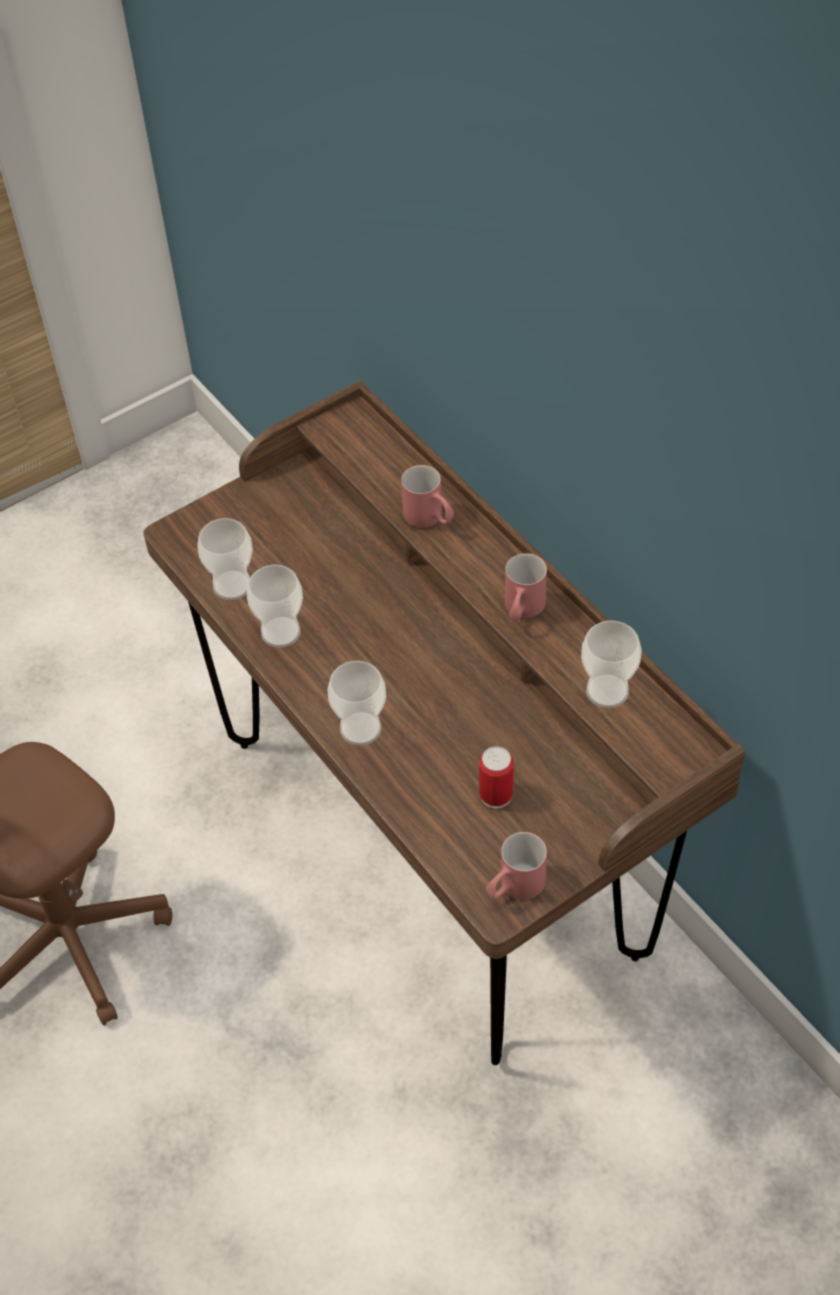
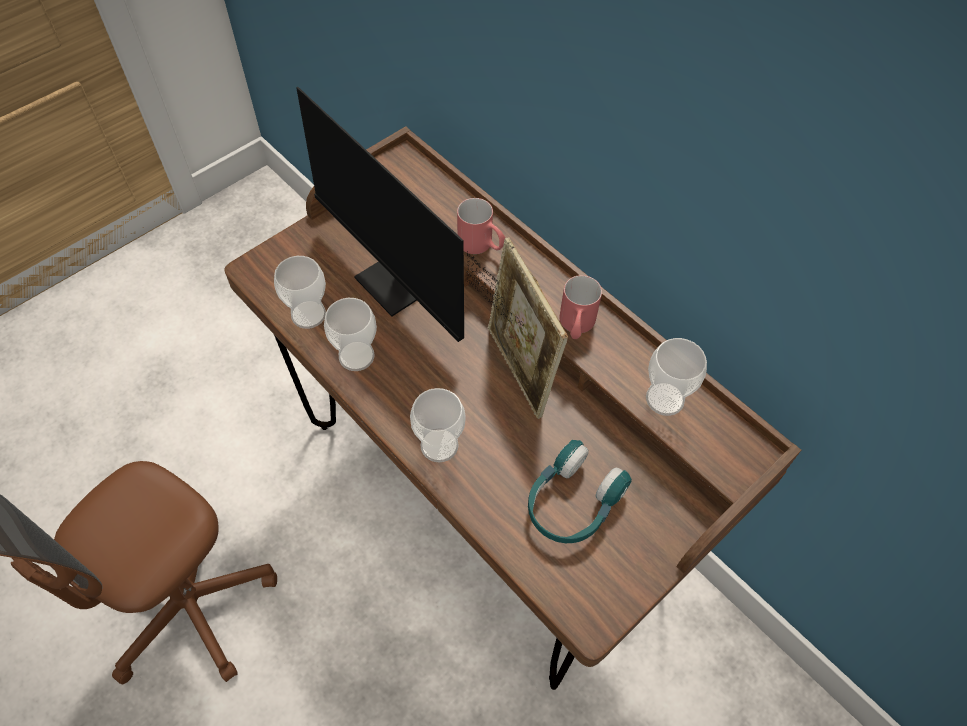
camera: 10 degrees left, 5 degrees up
can [479,746,514,809] -> turquoise headphones [528,440,632,543]
red mug [486,832,547,900] -> none
none -> monitor [296,87,524,342]
none -> picture frame [488,238,568,419]

